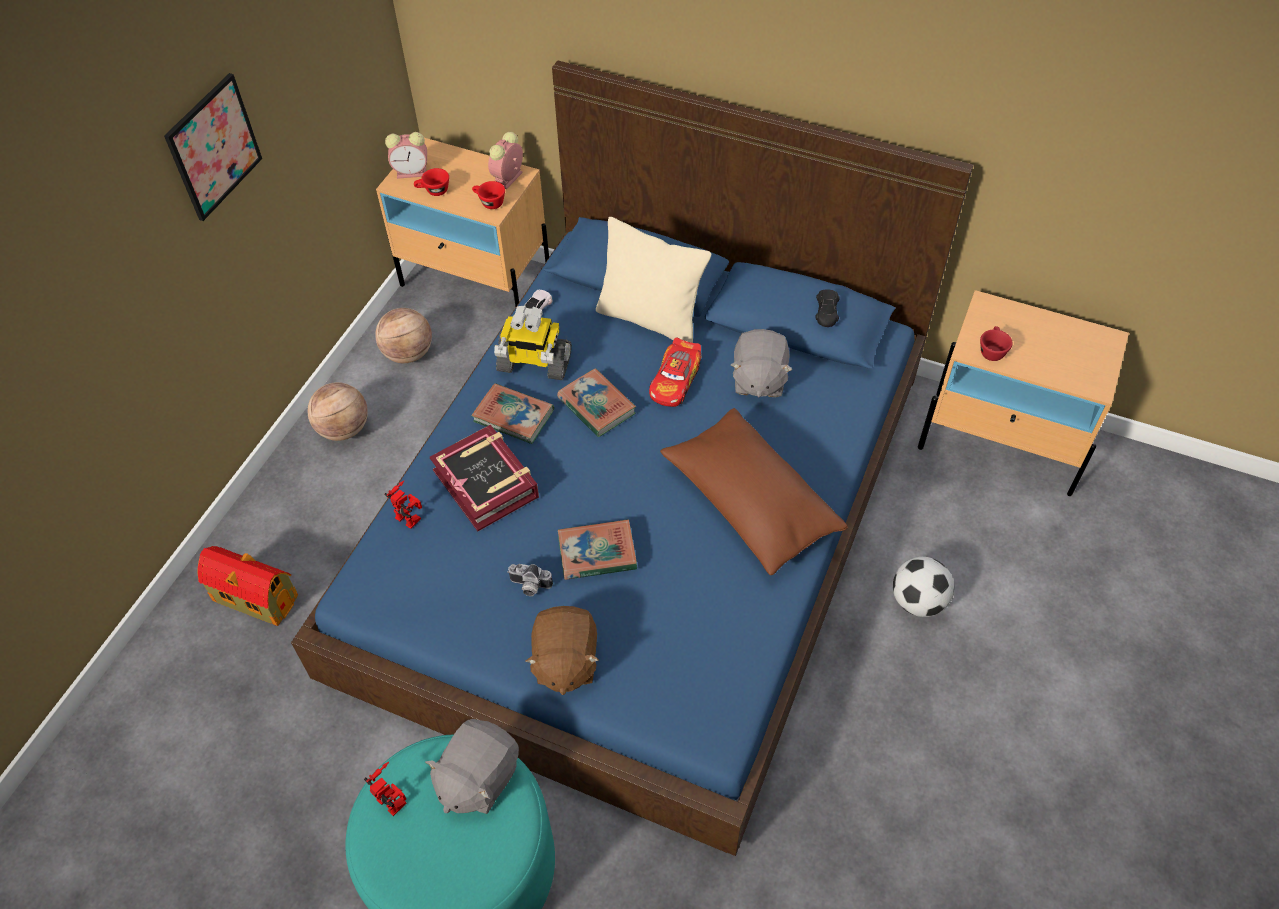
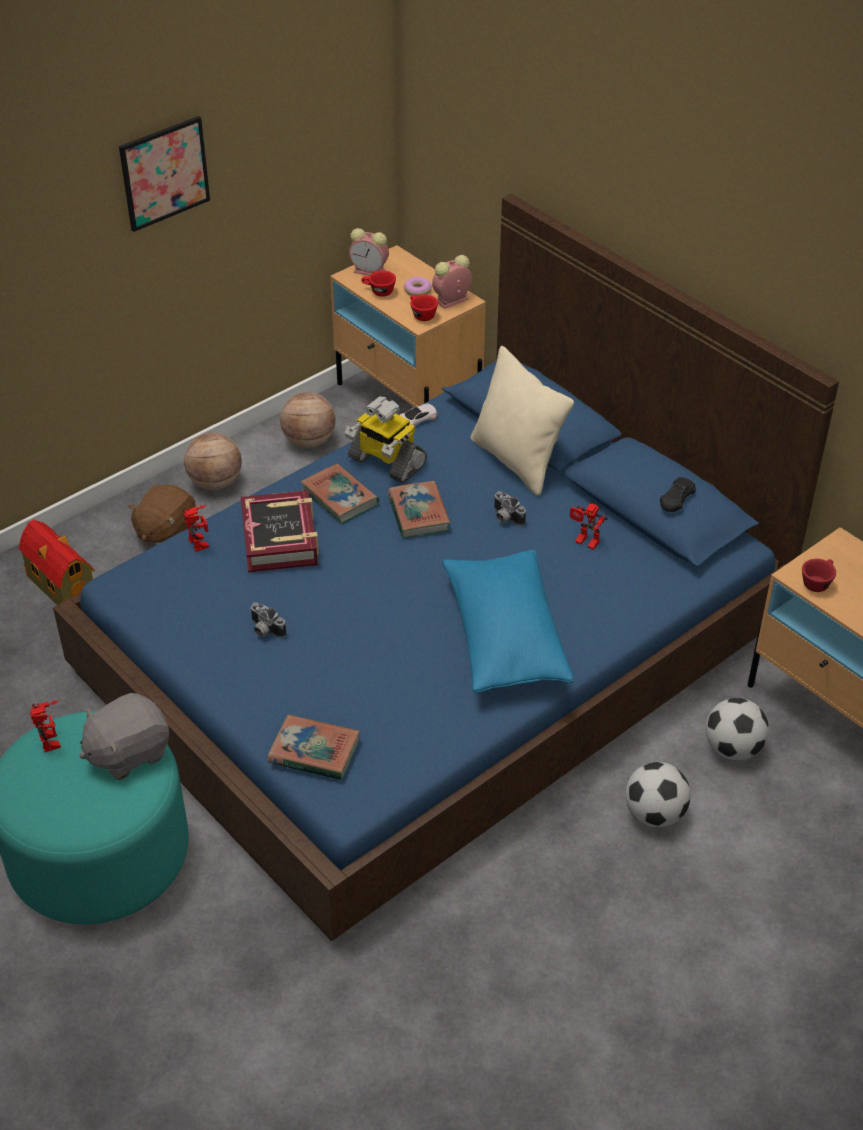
camera: 25 degrees right, 10 degrees down
brown plush toy [525,606,599,695] -> brown plush toy moved to [128,484,196,543]
book [558,519,637,580] -> book moved to [268,714,360,780]
toy car [649,337,701,407] -> camera [494,491,526,526]
brown pillow [660,408,848,575] -> blue pillow [442,550,574,693]
grey plush toy [731,329,793,397] -> toy robot [570,503,608,550]
none -> donut [404,277,432,296]
none -> football [706,698,769,760]

